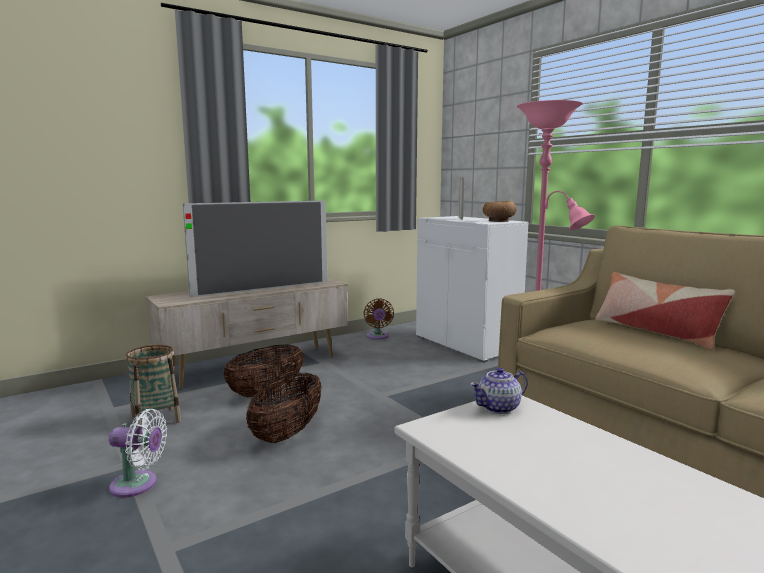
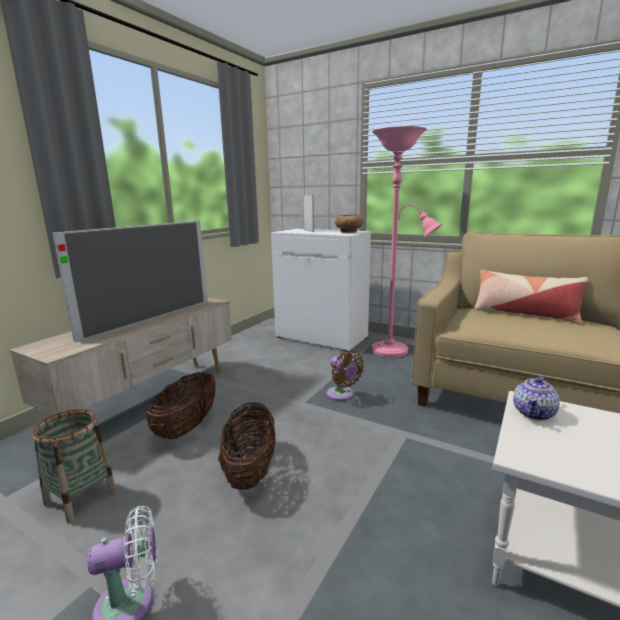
camera: 25 degrees left, 5 degrees up
brown fan [364,298,394,339] -> brown fan moved to [327,350,364,401]

